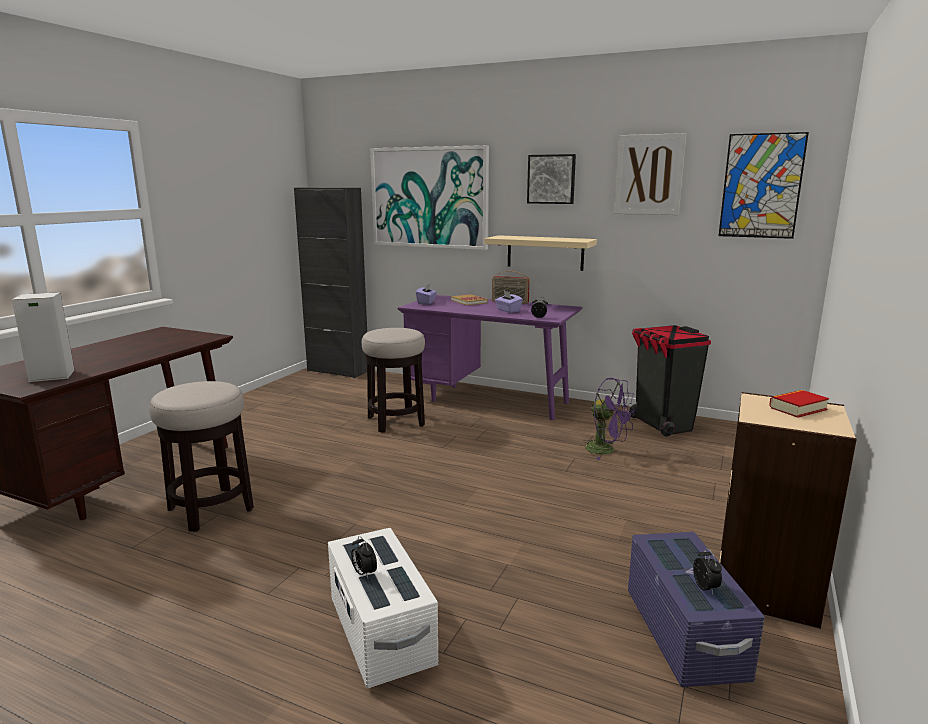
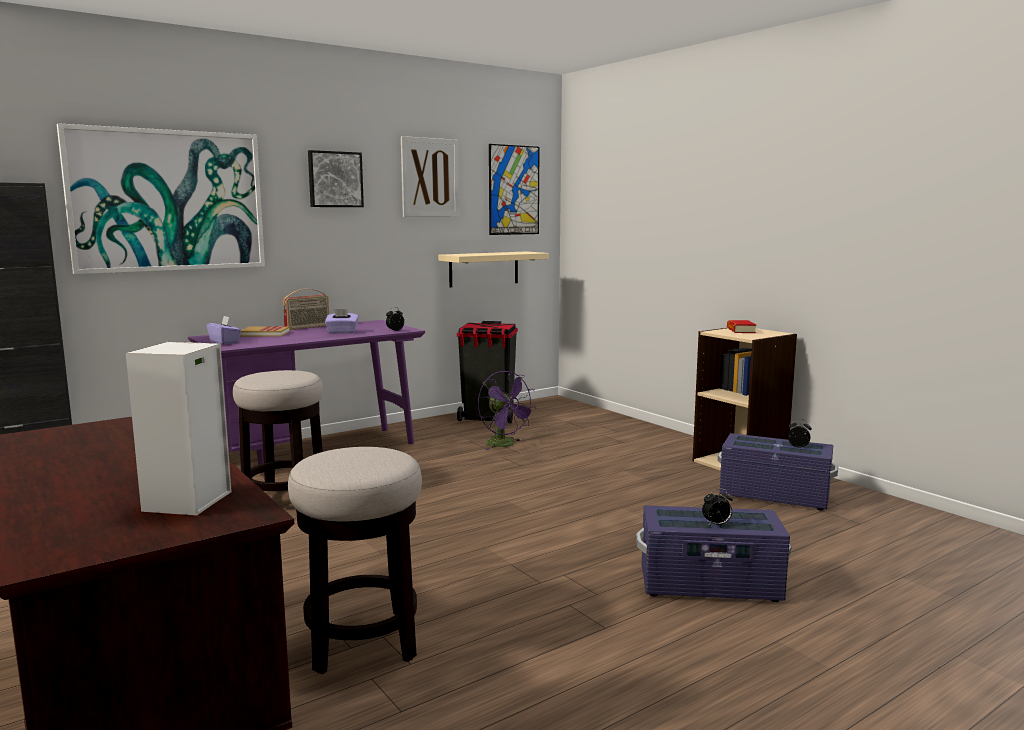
camera: 60 degrees left, 5 degrees down
white storage box [328,528,438,688] -> purple storage box [636,505,791,602]
beige shelf [484,235,597,271] -> beige shelf moved to [438,251,549,287]
purple fan [583,378,636,460] -> purple fan turned 75 degrees clockwise [478,371,536,450]

